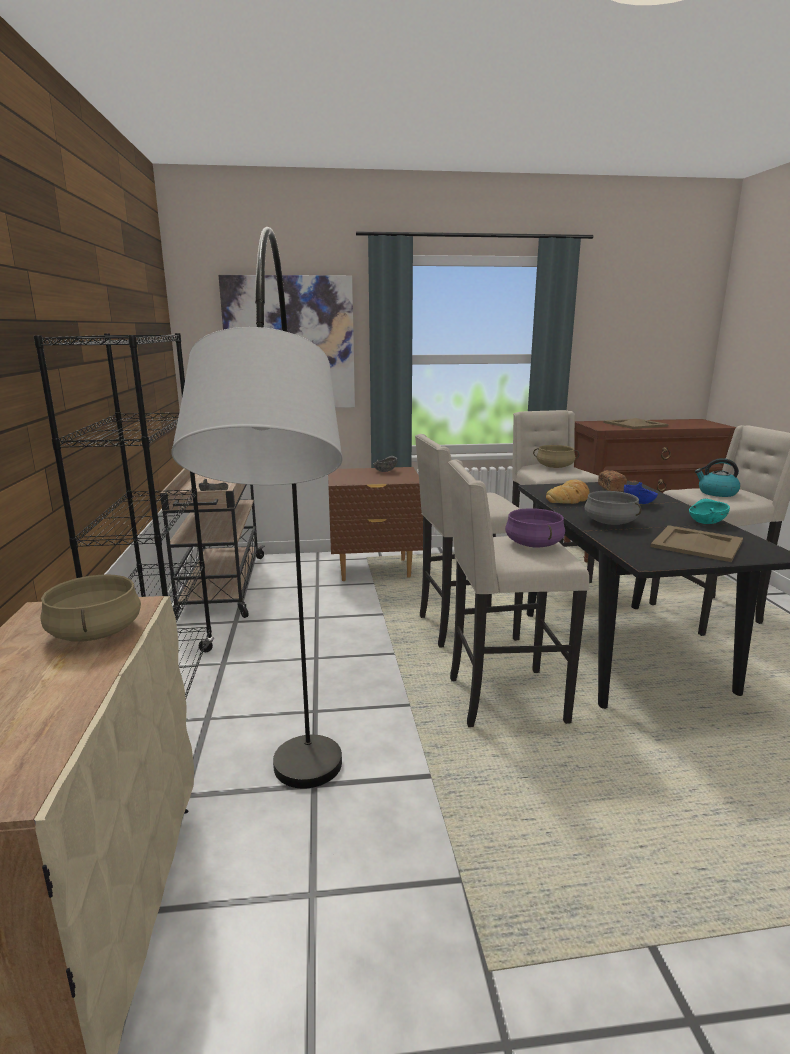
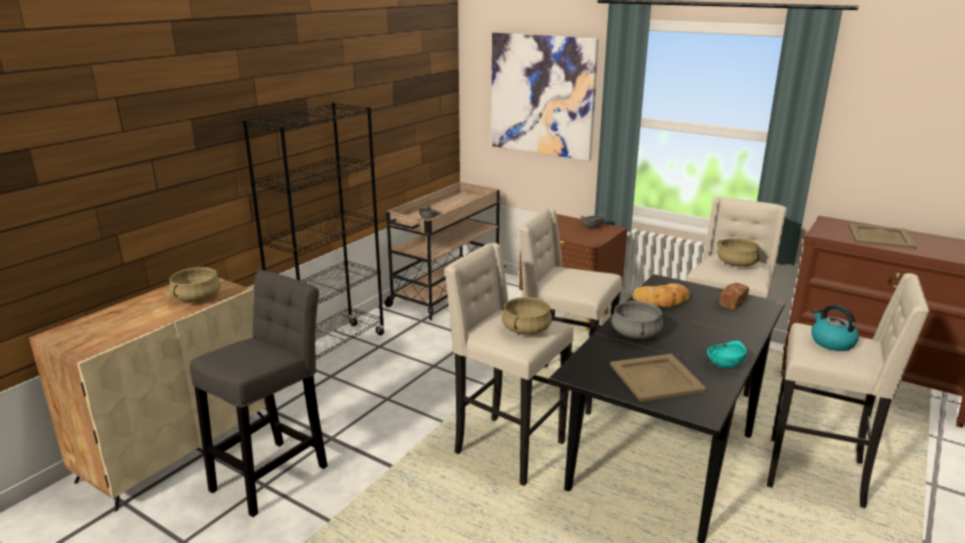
camera: 40 degrees right, 5 degrees up
grey floor lamp [171,227,343,789] -> grey stool [190,270,328,517]
purple cooking pot [505,508,565,548] -> beige cooking pot [502,297,552,335]
blue bowl [624,482,658,504] -> none

